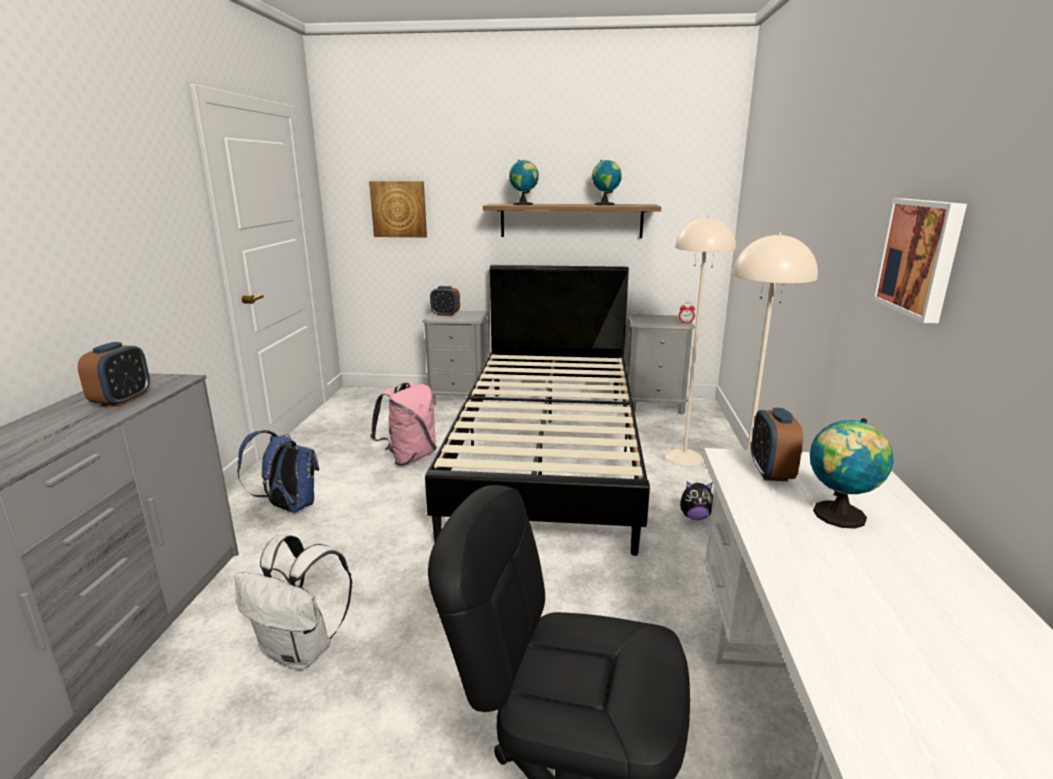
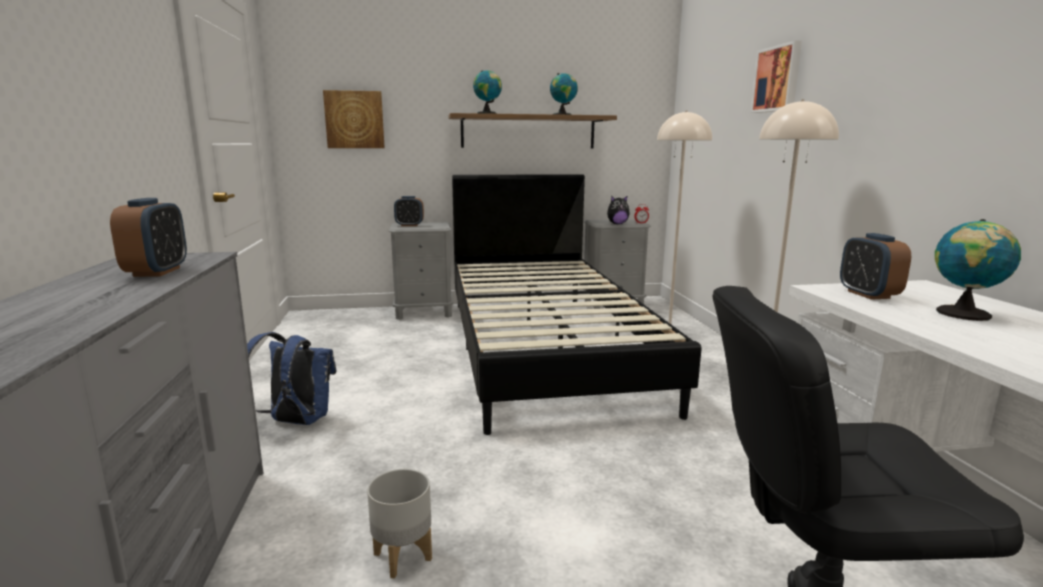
camera: 15 degrees left, 5 degrees down
white backpack [235,534,352,670] -> grey planter [367,469,432,579]
pink backpack [370,382,437,466] -> none
plush toy [680,482,713,520] -> plush toy moved to [607,196,630,224]
picture [872,199,967,323] -> picture moved to [750,40,802,113]

